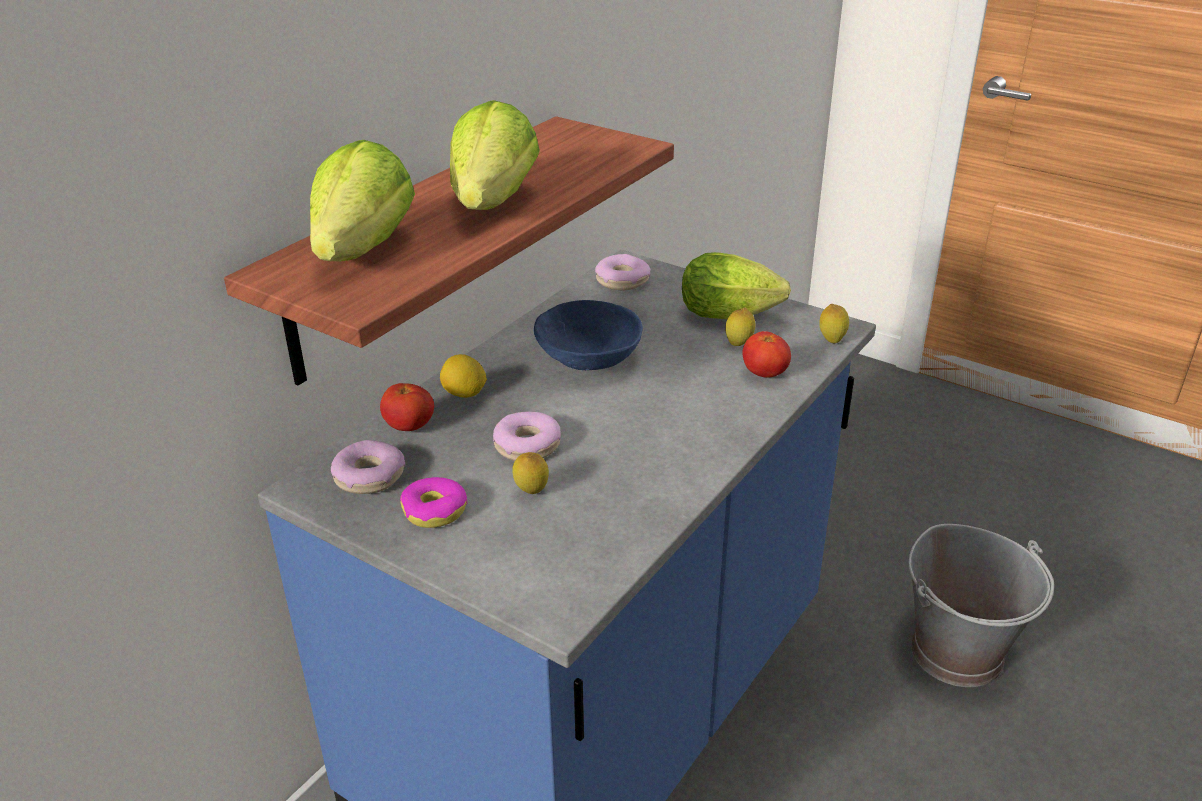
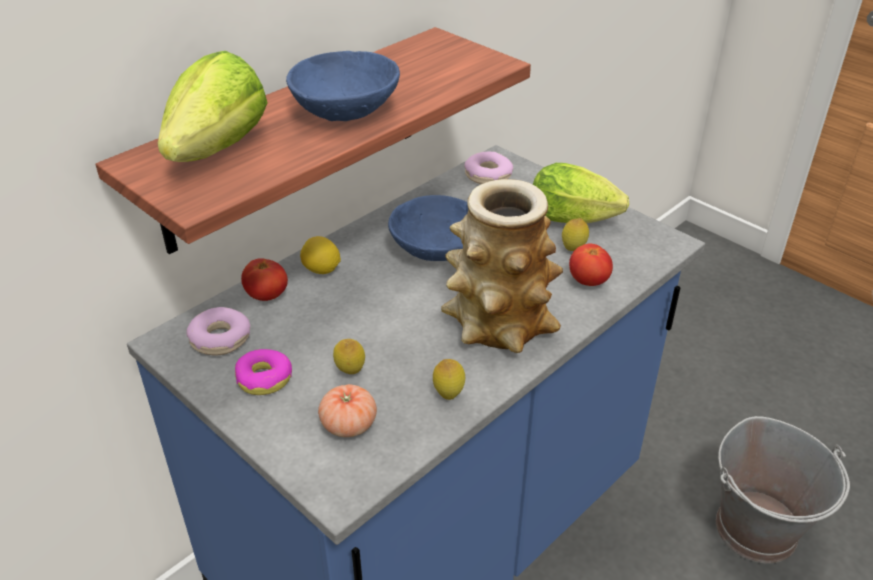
camera: 10 degrees right, 5 degrees up
lettuce [450,100,540,210] -> blue bowl [286,51,400,121]
donut [493,411,561,461] -> none
lemon [819,304,849,343] -> lemon moved to [433,359,465,400]
none -> tomato [318,384,377,437]
none -> vase [441,179,563,353]

